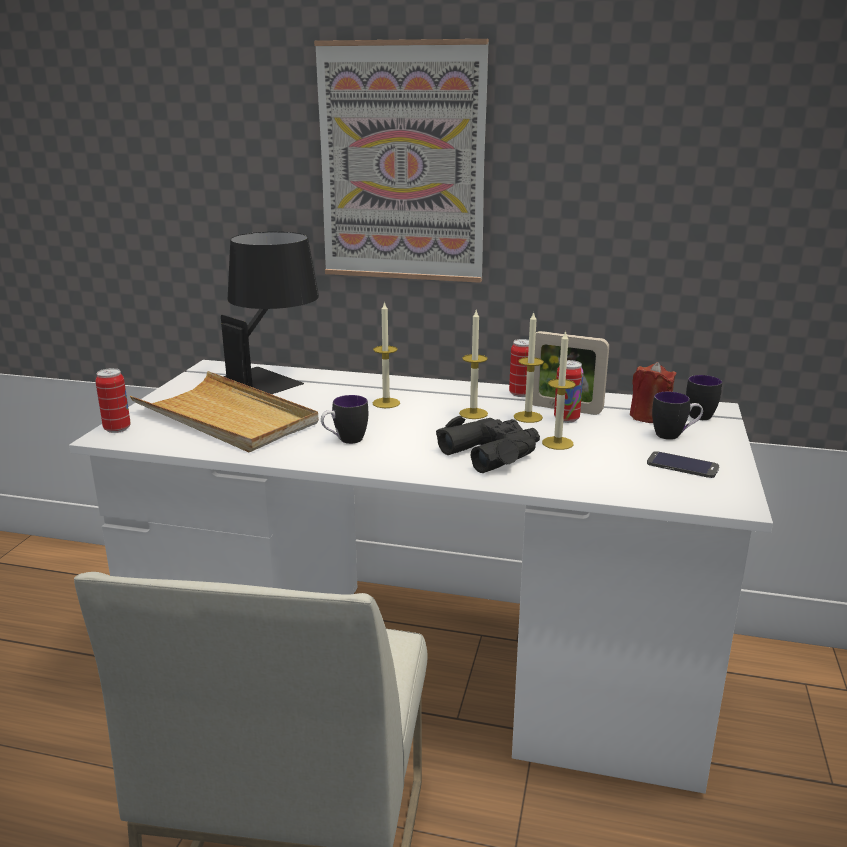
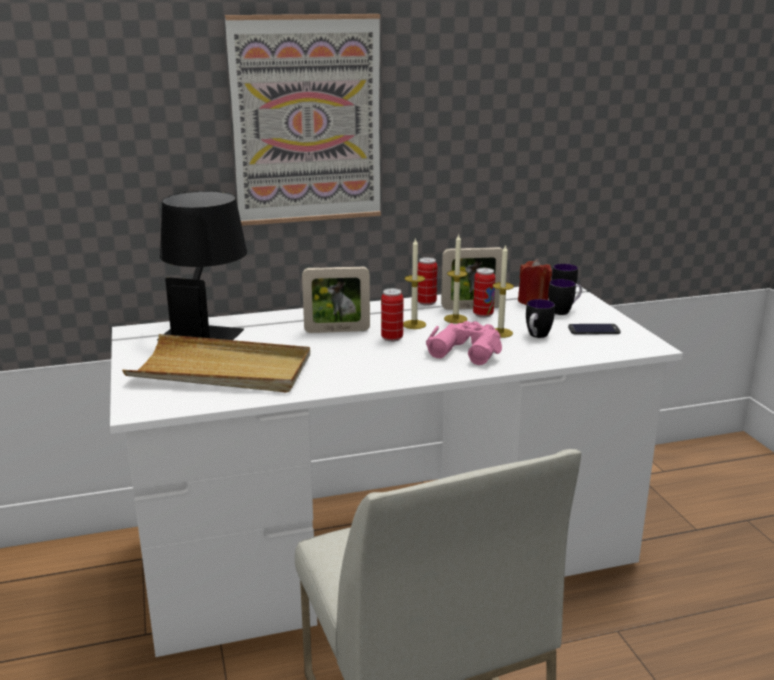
camera: 30 degrees left, 0 degrees up
can [95,368,131,433] -> can moved to [381,288,403,342]
mug [321,395,368,444] -> mug moved to [526,299,555,338]
candle [373,301,400,408] -> picture frame [302,266,370,333]
black binoculars [436,416,540,473] -> pink binoculars [426,321,502,365]

